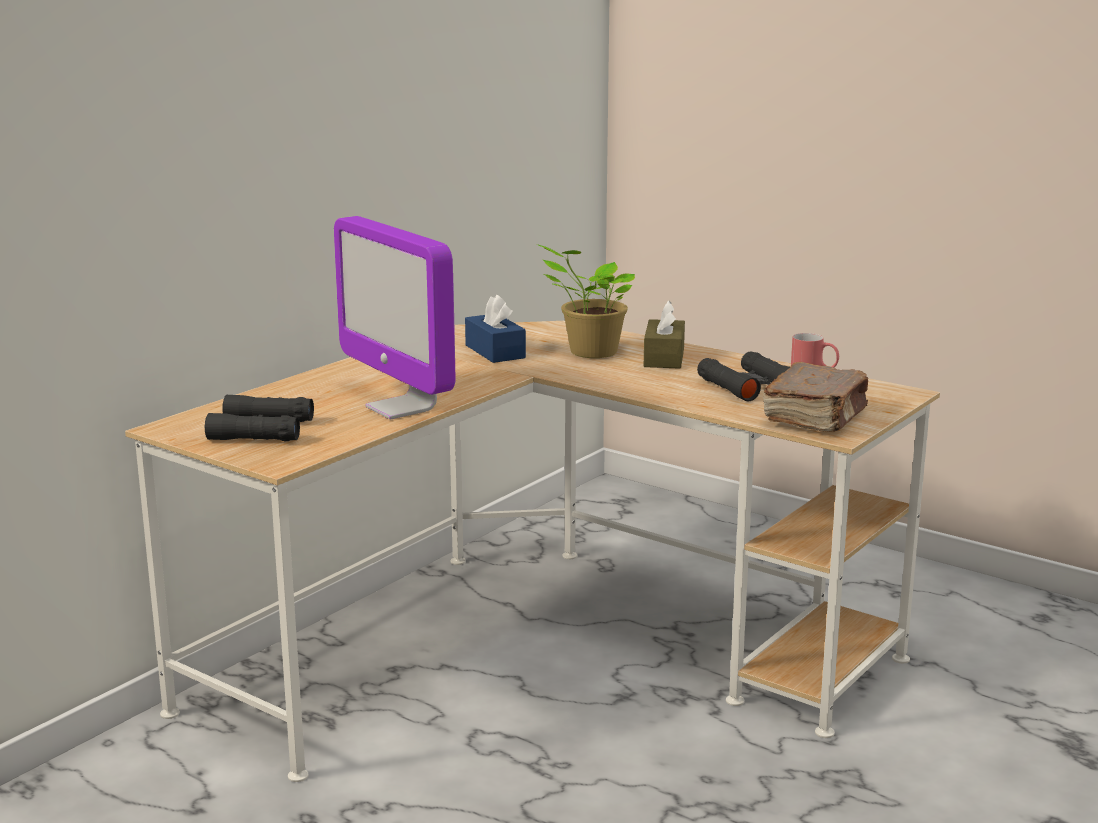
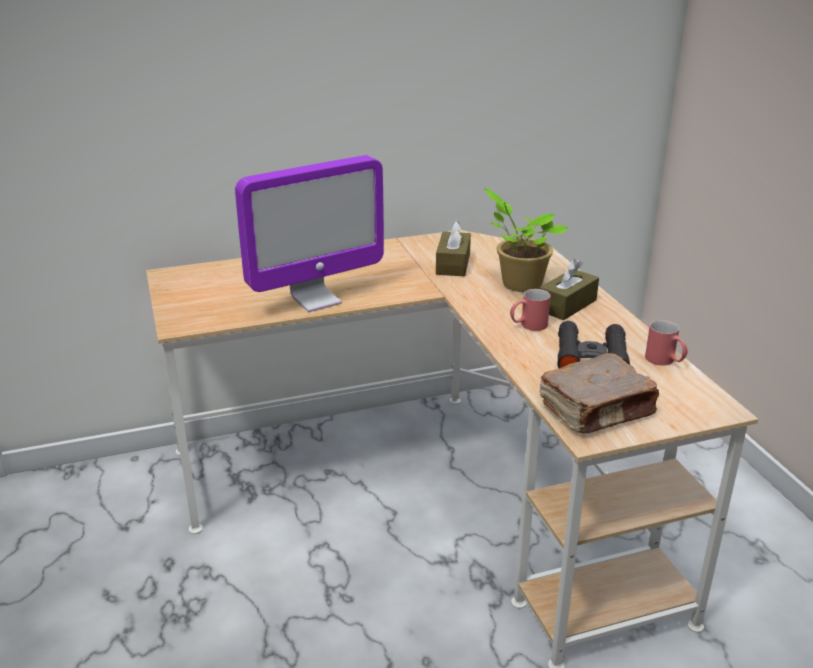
camera: 35 degrees right, 10 degrees up
black binoculars [205,395,314,441] -> none
monitor [334,216,455,419] -> monitor turned 120 degrees counterclockwise [235,155,384,312]
blue tissue box [465,295,526,363] -> brown tissue box [436,221,471,276]
none -> red mug [510,289,551,331]

